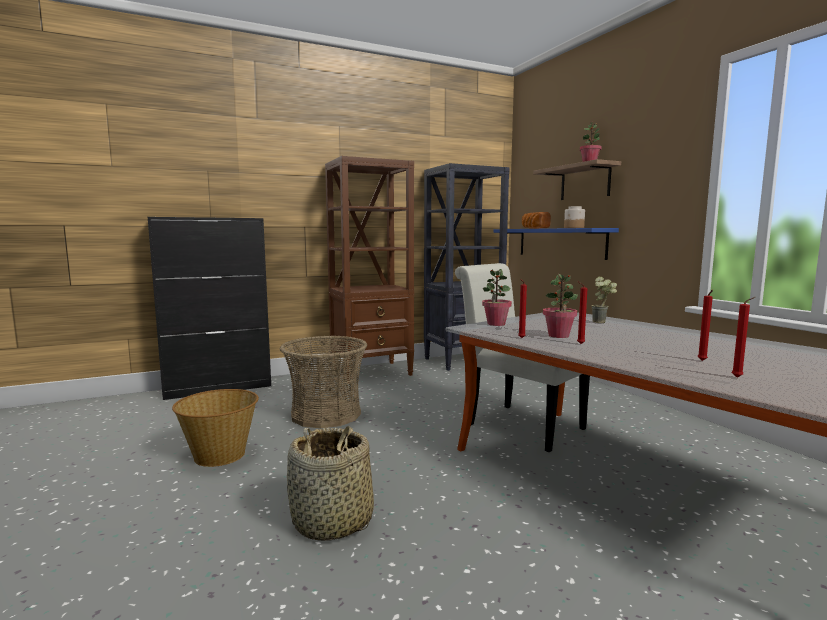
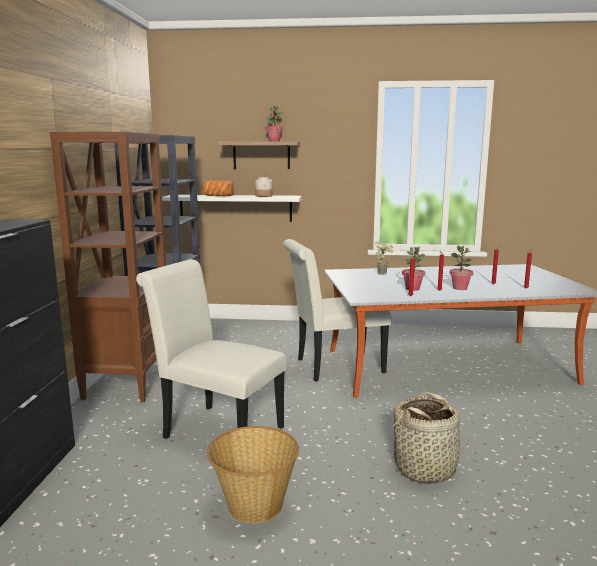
camera: 60 degrees left, 5 degrees up
basket [280,335,367,428] -> white chair [136,259,287,439]
potted plant [482,269,512,326] -> potted plant moved to [450,245,473,290]
blue shelf [493,228,619,260] -> white shelf [162,195,302,222]

